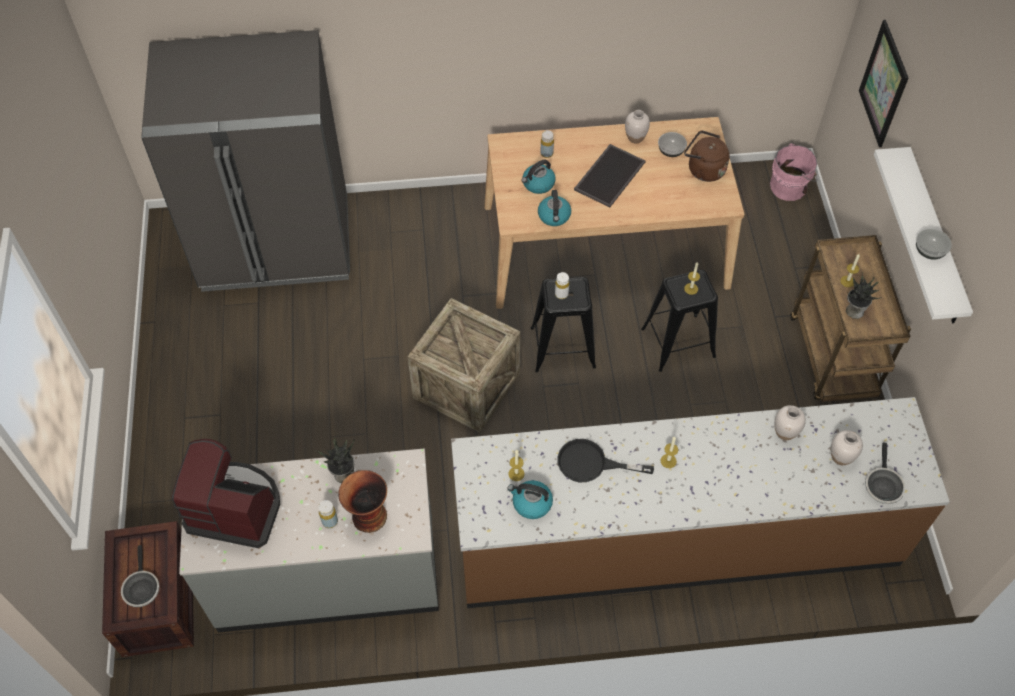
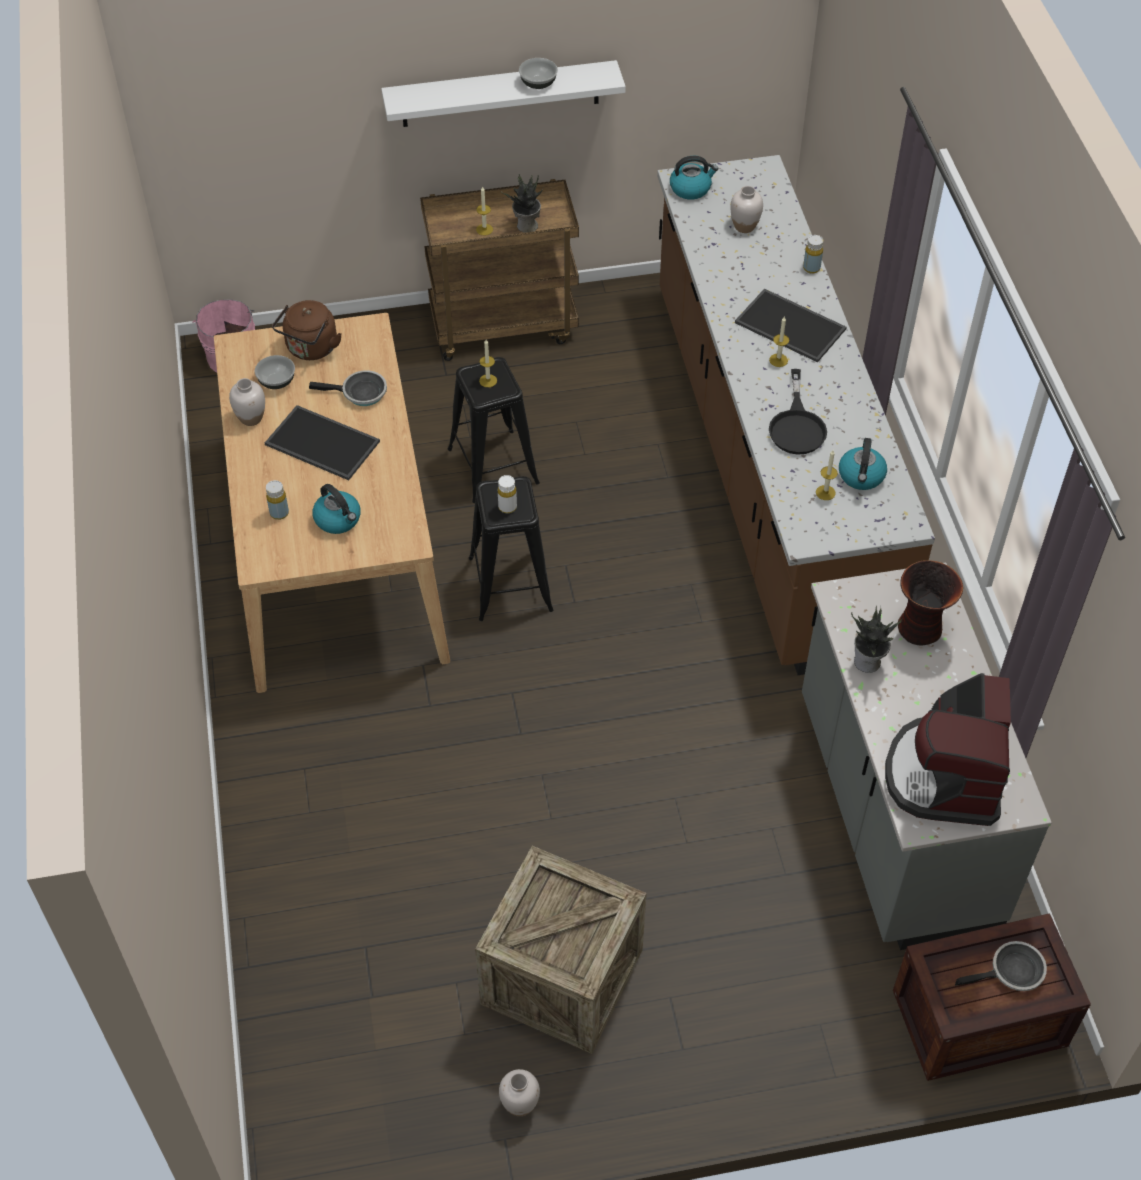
camera: 95 degrees left, 5 degrees down
grey fridge [141,30,350,292] -> none
yellow bottle [318,500,338,528] -> yellow bottle moved to [803,235,823,274]
crate [407,298,521,432] -> crate moved to [475,846,647,1054]
kettle [538,190,571,226] -> kettle moved to [670,156,718,200]
white vase [774,405,806,440] -> white vase moved to [499,1069,540,1116]
picture [859,20,908,147] -> none
frying pan [865,442,905,504] -> frying pan moved to [309,370,387,406]
none -> tray [735,289,847,362]

